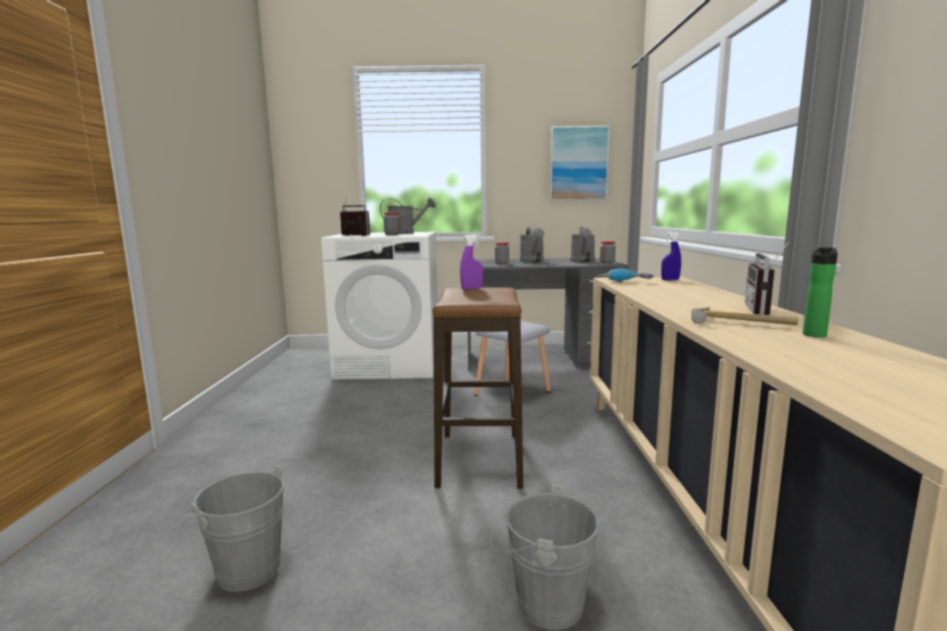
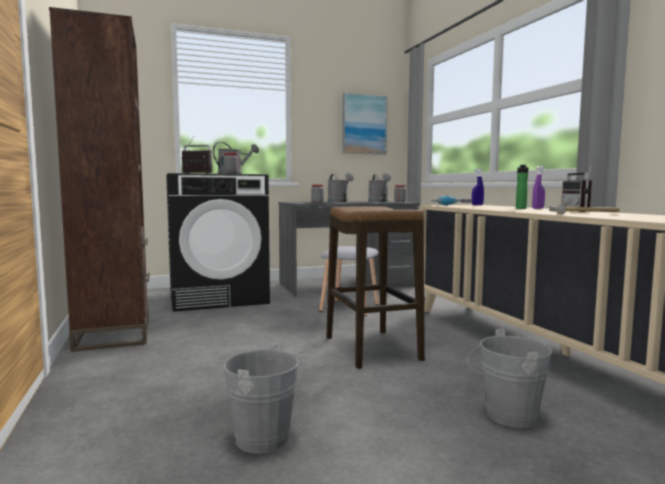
camera: 20 degrees left, 5 degrees down
white washing machine [321,232,438,379] -> black washing machine [166,173,270,312]
purple spray bottle [460,234,483,290] -> purple spray bottle moved to [532,166,545,209]
bottle [803,247,838,337] -> bottle moved to [516,165,528,209]
none -> brown bookcase [49,7,150,352]

